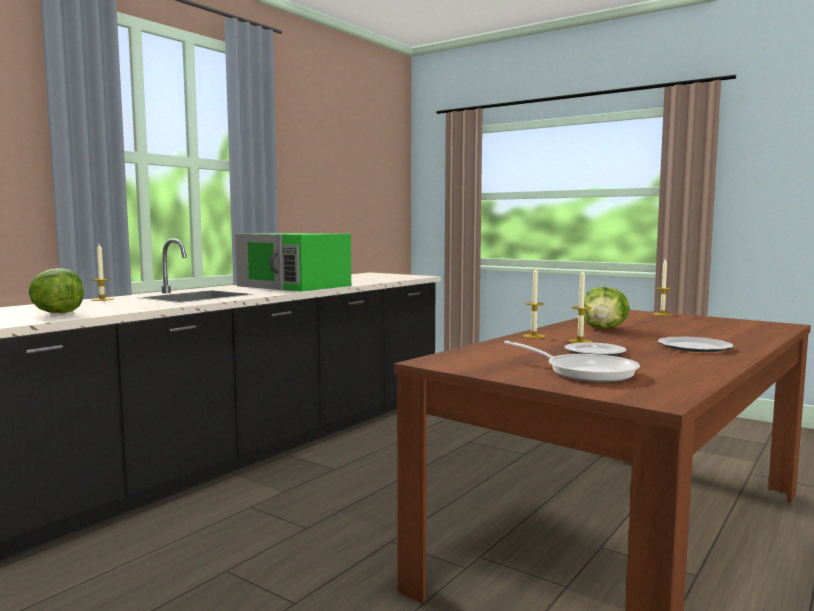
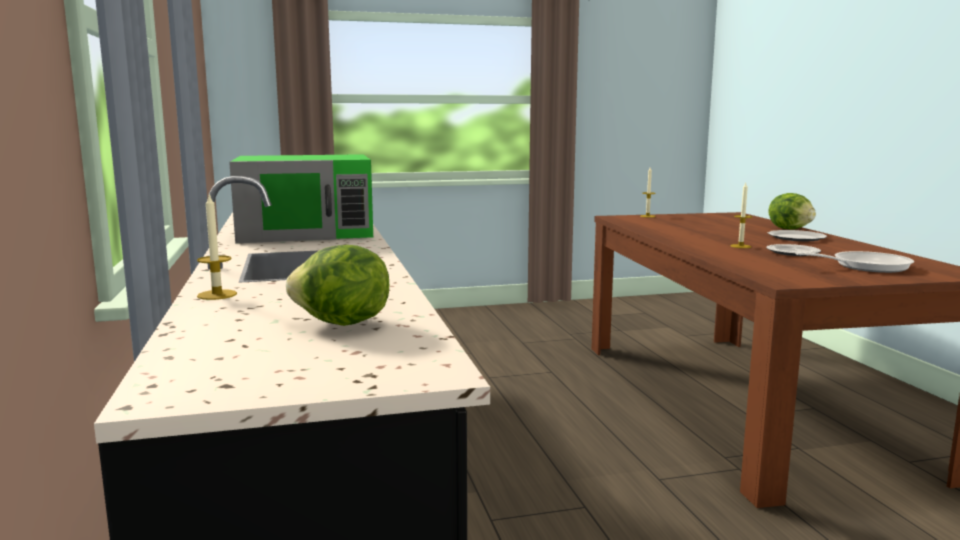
camera: 50 degrees left, 5 degrees up
candle [523,268,545,338] -> none
lettuce [584,287,630,329] -> lettuce moved to [768,193,816,229]

